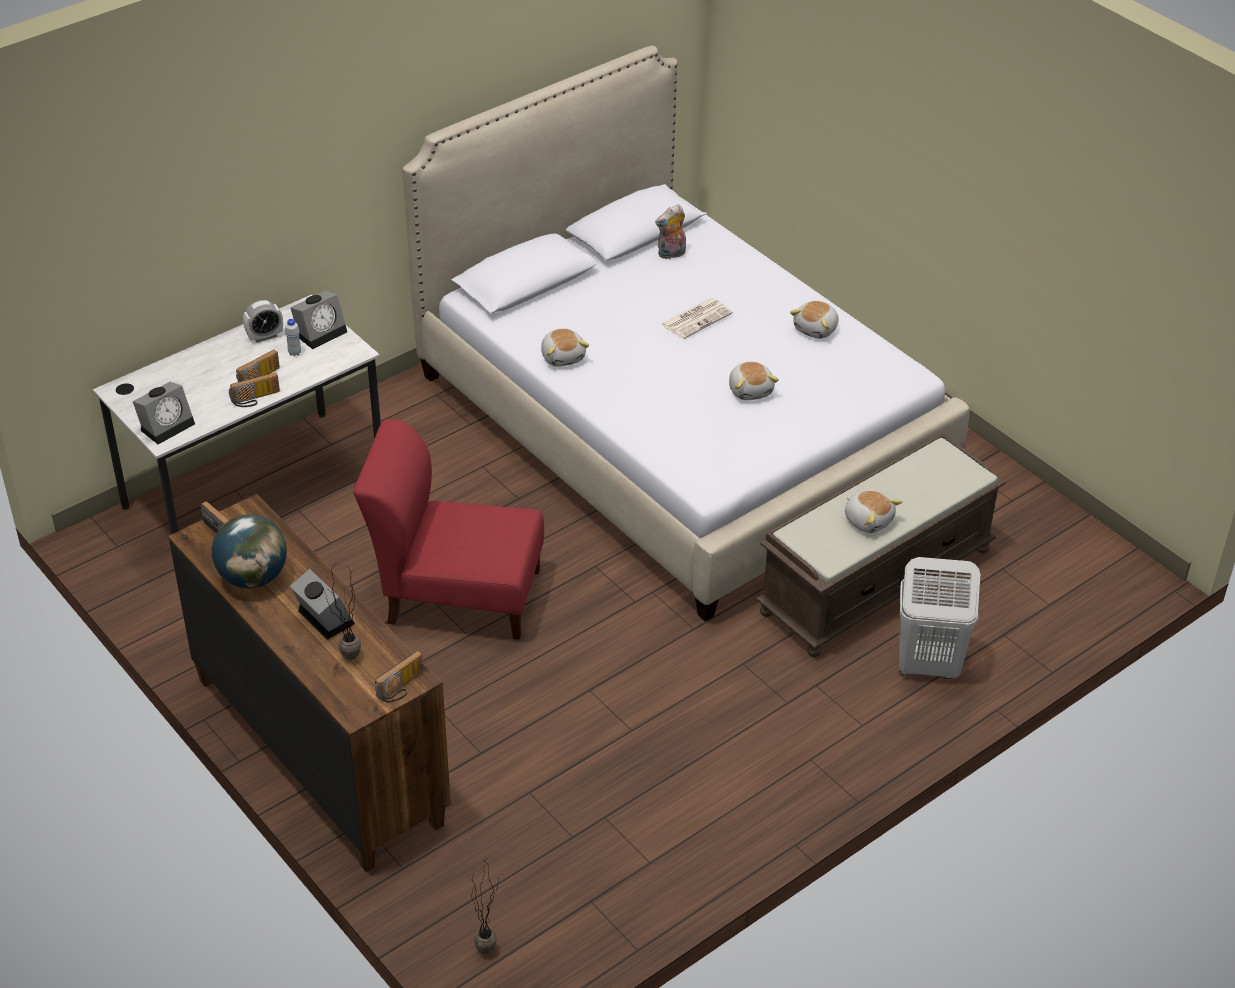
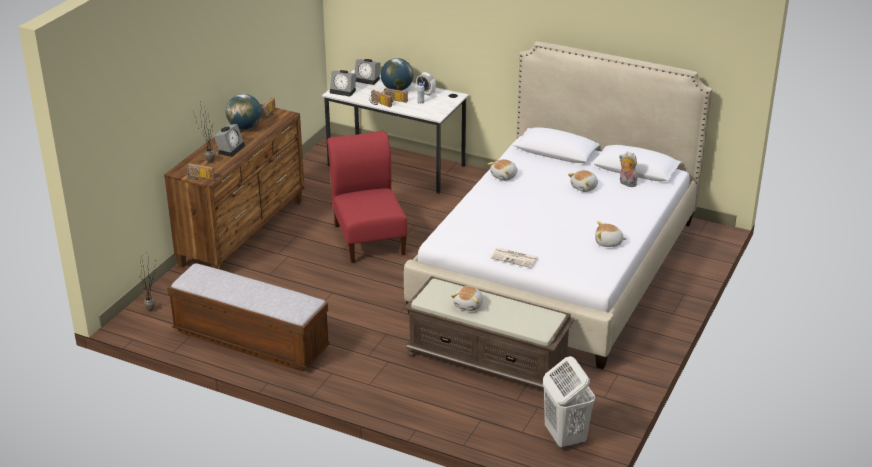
camera: 65 degrees right, 10 degrees down
alarm clock [290,291,347,349] -> alarm clock moved to [355,59,380,85]
newspaper [661,298,733,339] -> newspaper moved to [490,247,539,268]
plush toy [729,362,779,400] -> plush toy moved to [568,170,598,192]
white laundry basket [899,557,980,679] -> white laundry basket moved to [543,356,595,448]
none -> bench [167,263,330,372]
none -> globe [381,58,413,91]

